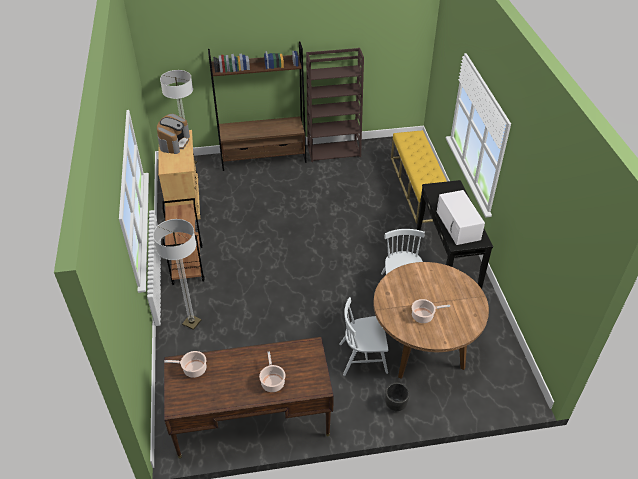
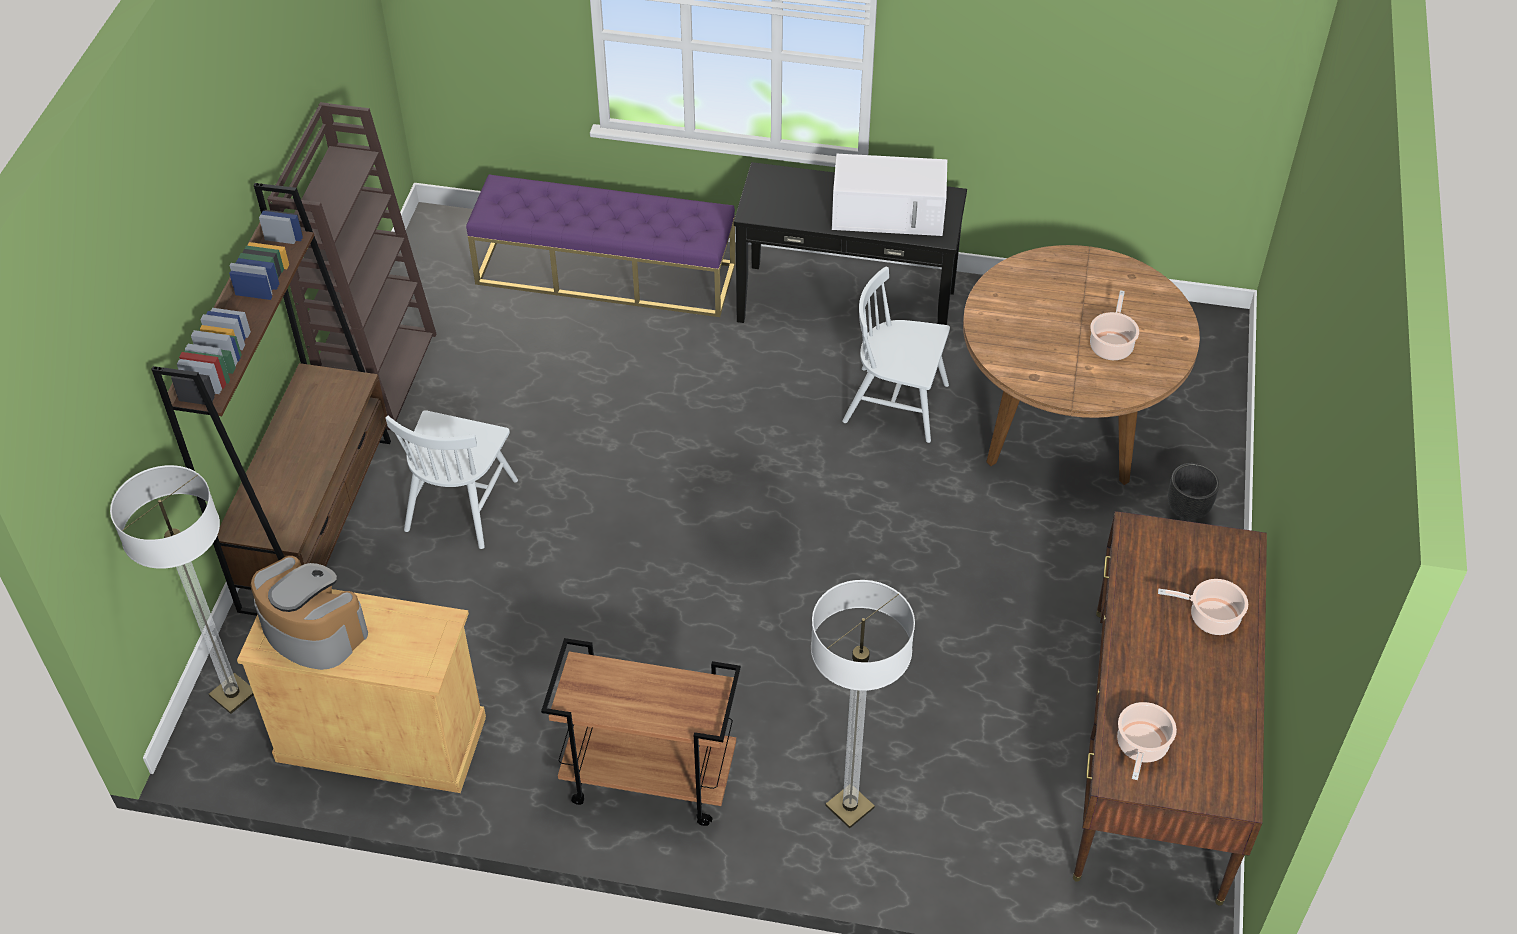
camera: 70 degrees left, 5 degrees up
white chair [339,297,388,376] -> white chair moved to [385,410,518,549]
yellow bench [391,130,447,224] -> purple bench [466,175,735,317]

